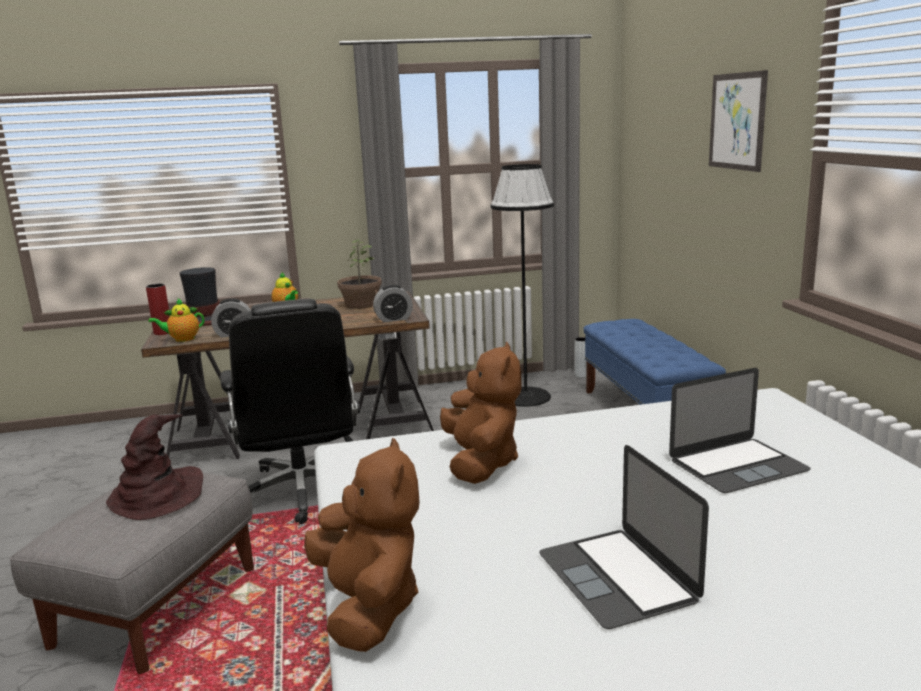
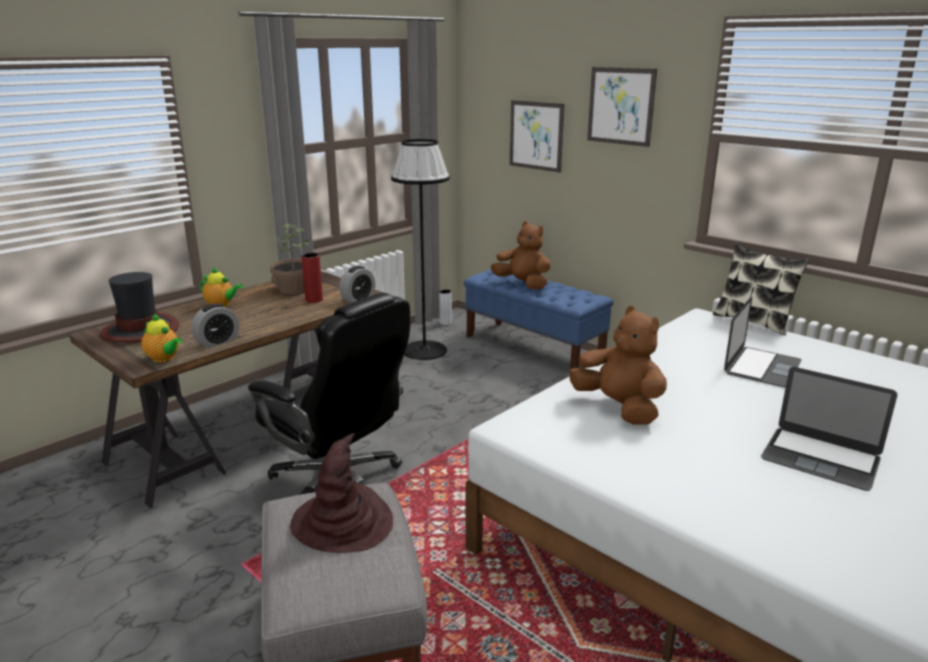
camera: 35 degrees left, 5 degrees up
red vase [146,283,170,335] -> red vase moved to [301,253,323,303]
teapot [148,299,205,342] -> teapot turned 90 degrees counterclockwise [141,313,182,362]
brown plush toy [304,438,420,652] -> brown plush toy moved to [491,221,551,289]
none -> picture [510,100,565,173]
none -> pillow [713,244,810,335]

